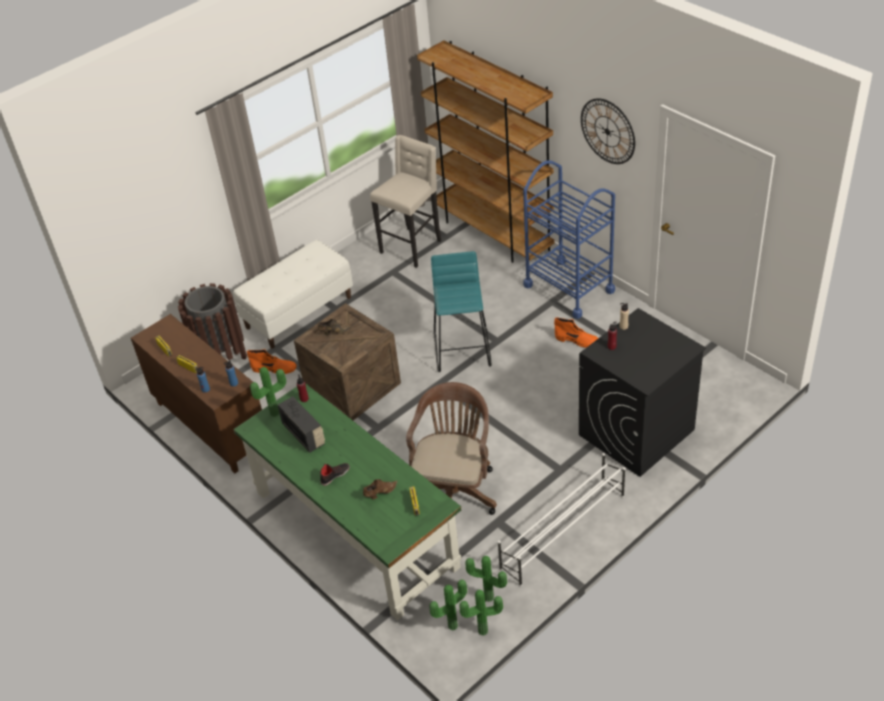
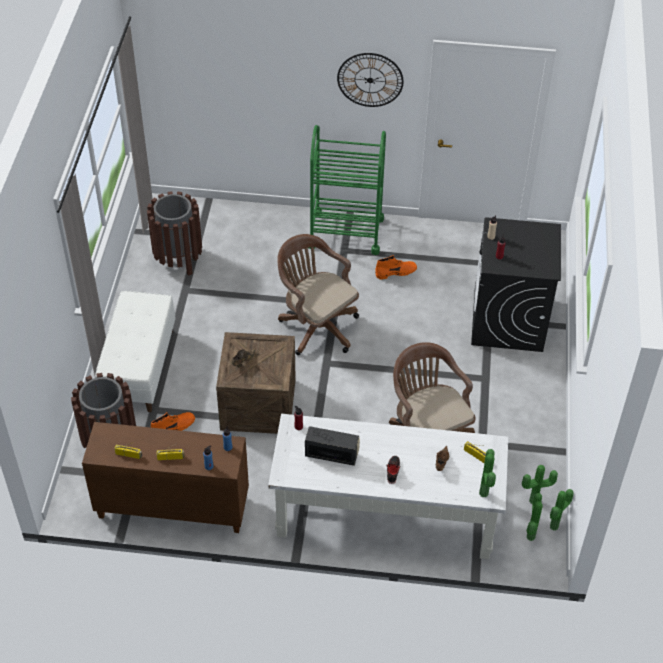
camera: 45 degrees left, 5 degrees up
green desk [233,383,461,620] -> white desk [268,414,508,559]
potted plant [250,367,286,417] -> potted plant moved to [479,449,496,498]
beige stool [370,135,441,268] -> brown trash can [147,191,202,276]
brown bookcase [417,40,554,263] -> none
turquoise stool [431,251,492,372] -> brown office chair [277,234,359,355]
white shoe rack [498,453,625,587] -> none
blue cart [523,160,615,319] -> green cart [309,125,386,255]

